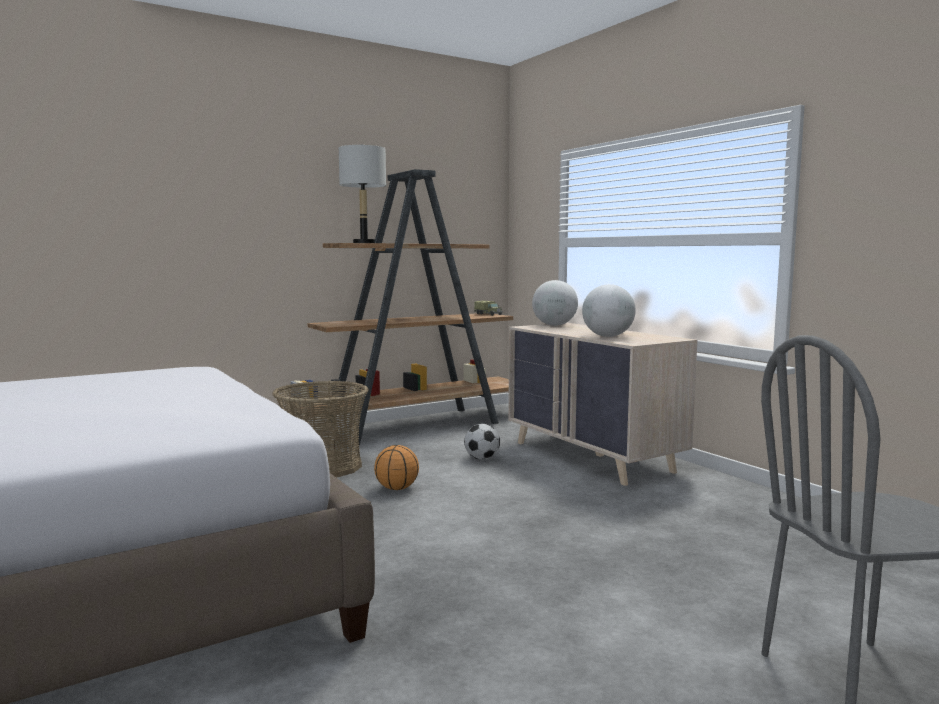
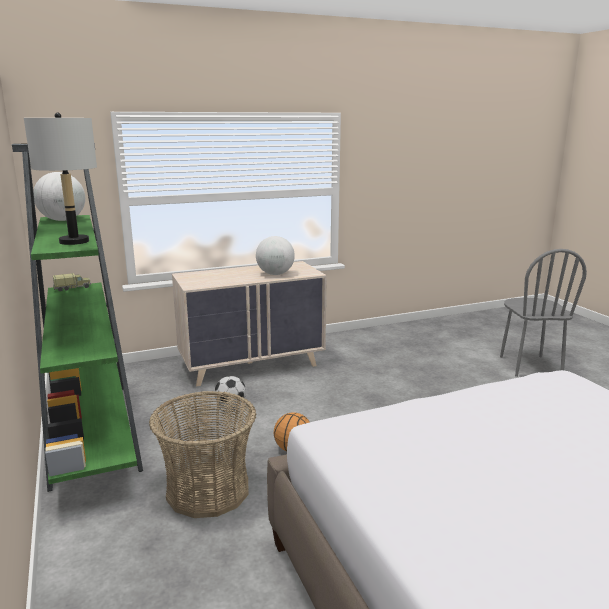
camera: 80 degrees left, 10 degrees up
brown bookcase [291,169,513,445] -> green bookcase [12,143,143,492]
globe [532,280,578,326] -> globe moved to [33,172,85,221]

